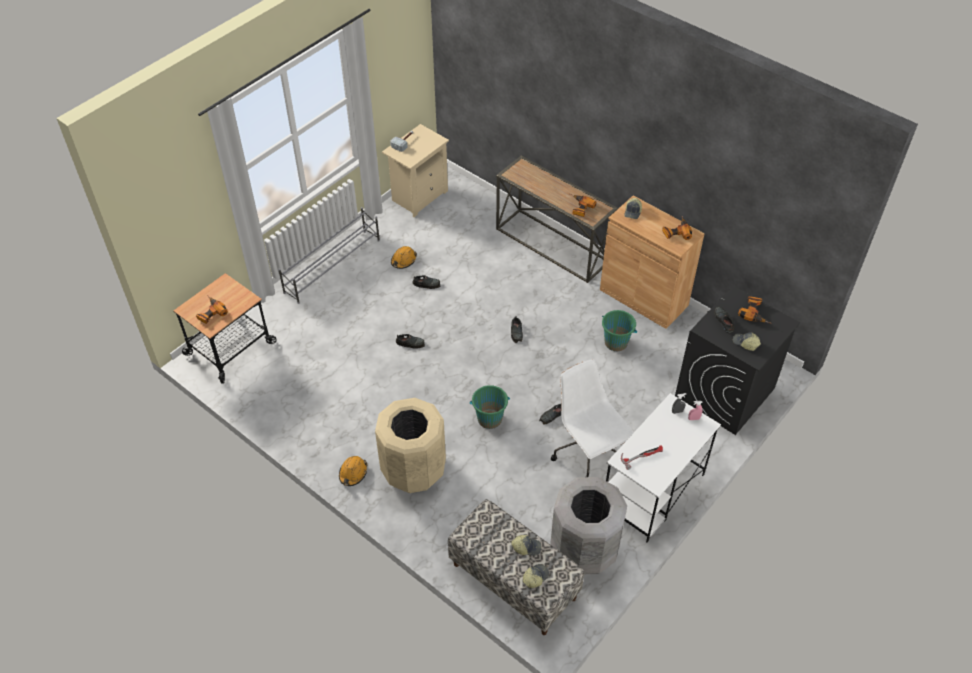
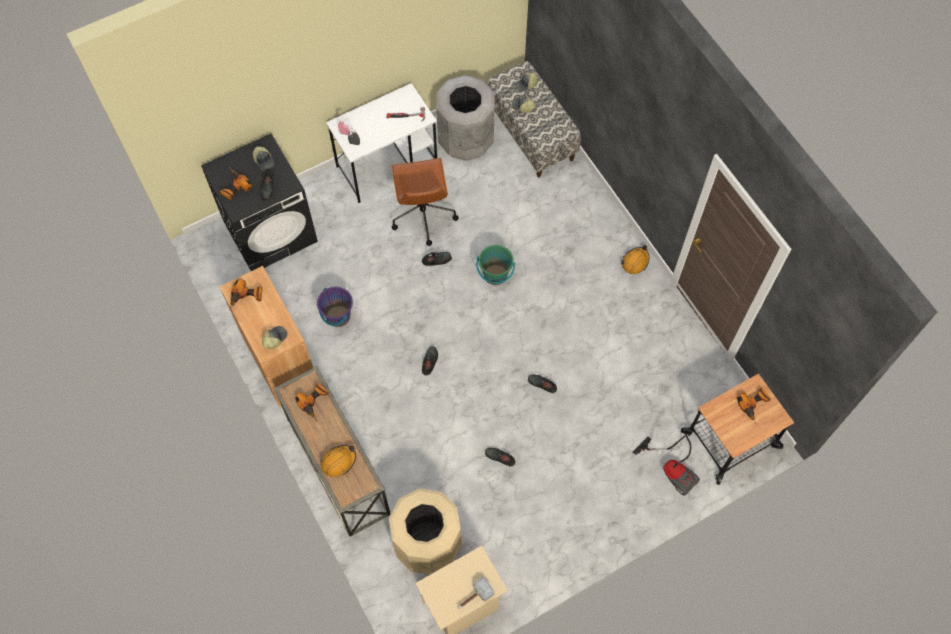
camera: 160 degrees left, 15 degrees up
grey shoe rack [278,207,380,304] -> none
beige trash can [375,398,446,493] -> beige trash can moved to [389,488,461,575]
orange hard hat [391,246,417,269] -> orange hard hat moved to [320,445,356,477]
white office chair [551,359,634,477] -> brown office chair [391,158,459,246]
green bucket [602,310,637,351] -> purple bucket [317,287,353,327]
none -> vacuum cleaner [633,434,700,495]

